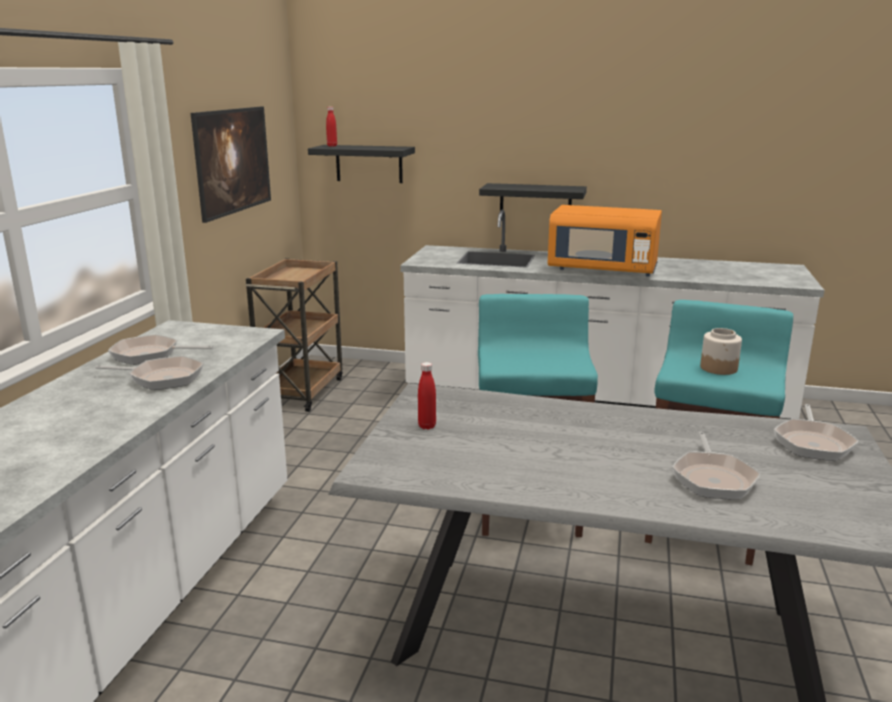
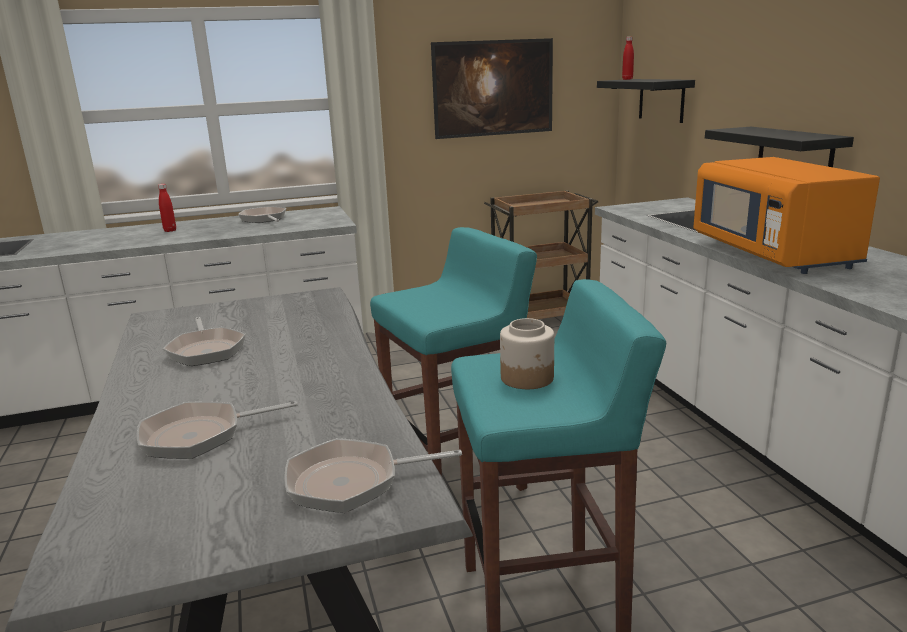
camera: 60 degrees right, 0 degrees up
frying pan [95,356,204,390] -> frying pan moved to [163,317,246,366]
red bottle [418,362,436,429] -> red bottle moved to [158,184,176,232]

